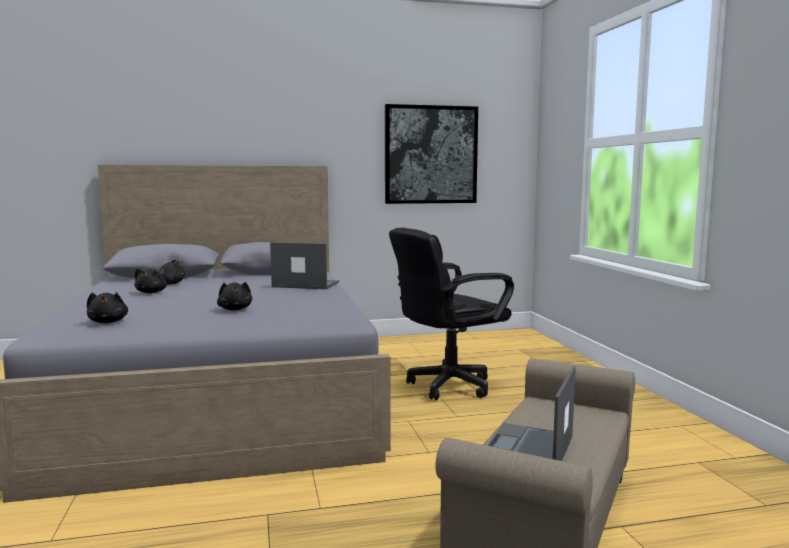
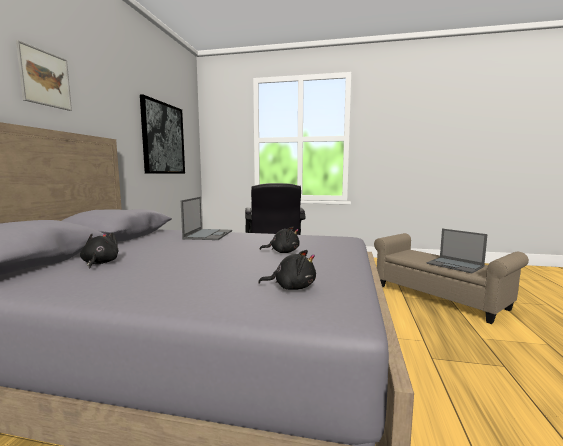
camera: 65 degrees left, 0 degrees up
black plush toy [134,268,167,293] -> none
laptop [270,242,339,289] -> laptop turned 150 degrees clockwise [181,197,232,240]
none -> picture [16,40,72,111]

